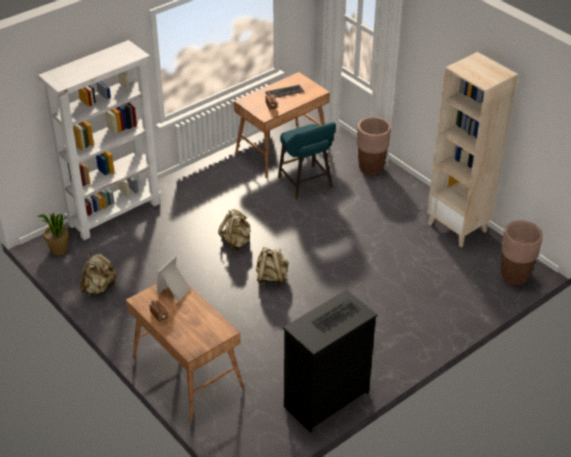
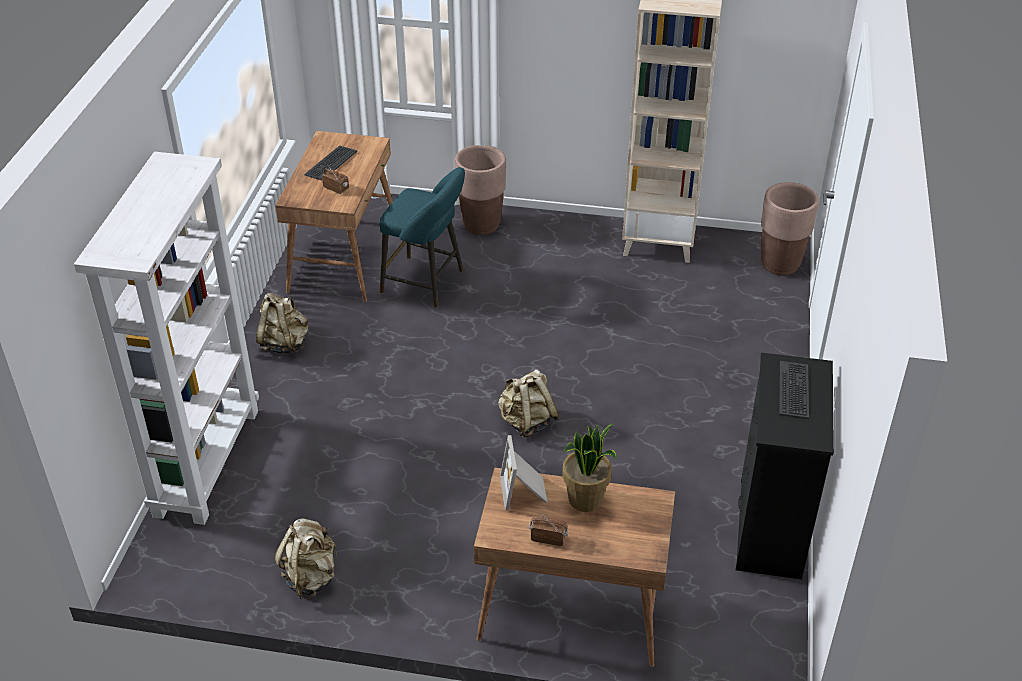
camera: 40 degrees left, 0 degrees up
potted plant [38,213,69,255] -> potted plant moved to [562,424,617,512]
beige backpack [218,209,251,251] -> beige backpack moved to [256,293,308,354]

